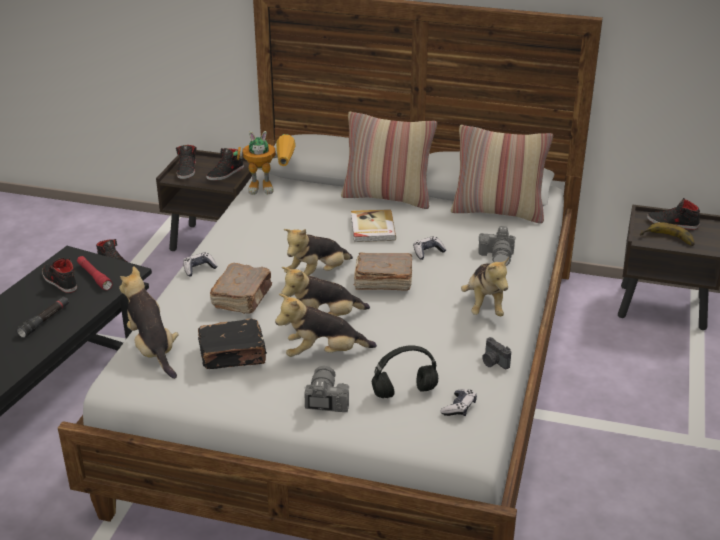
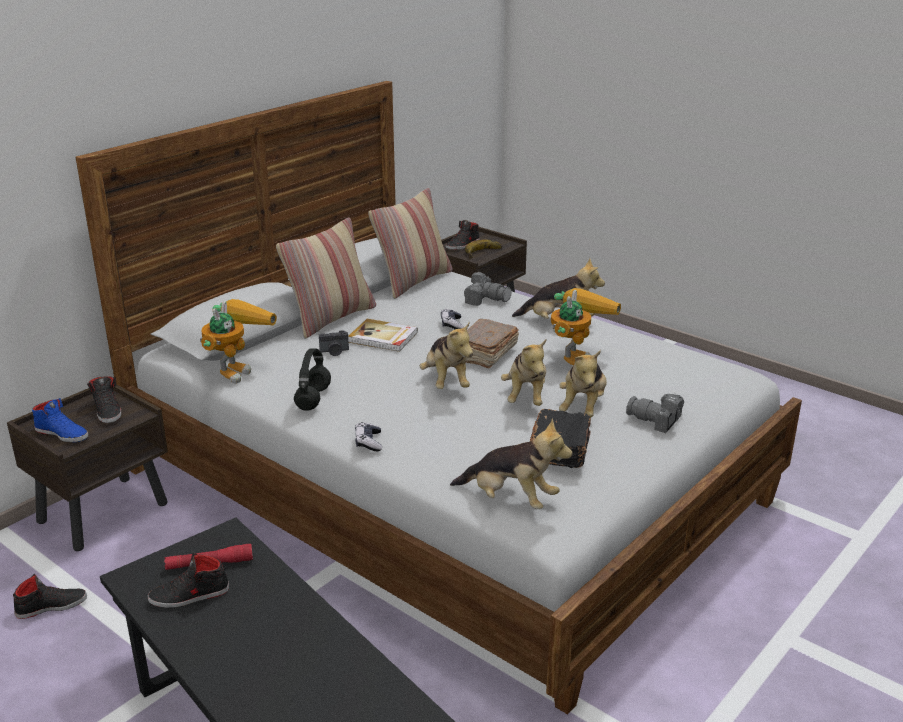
camera: 65 degrees left, 5 degrees down
black flashlight [17,296,69,338] -> none
plush toy [119,266,179,379] -> plush toy turned 150 degrees counterclockwise [450,419,572,509]
black shoe [176,145,197,179] -> blue shoe [32,398,88,442]
brown book [210,263,272,314] -> none
black headphones [372,345,438,398] -> black headphones moved to [294,348,331,411]
game controller [440,389,477,416] -> none
camera [482,337,511,369] -> camera moved to [319,330,349,356]
none -> toy robot [551,288,621,365]

